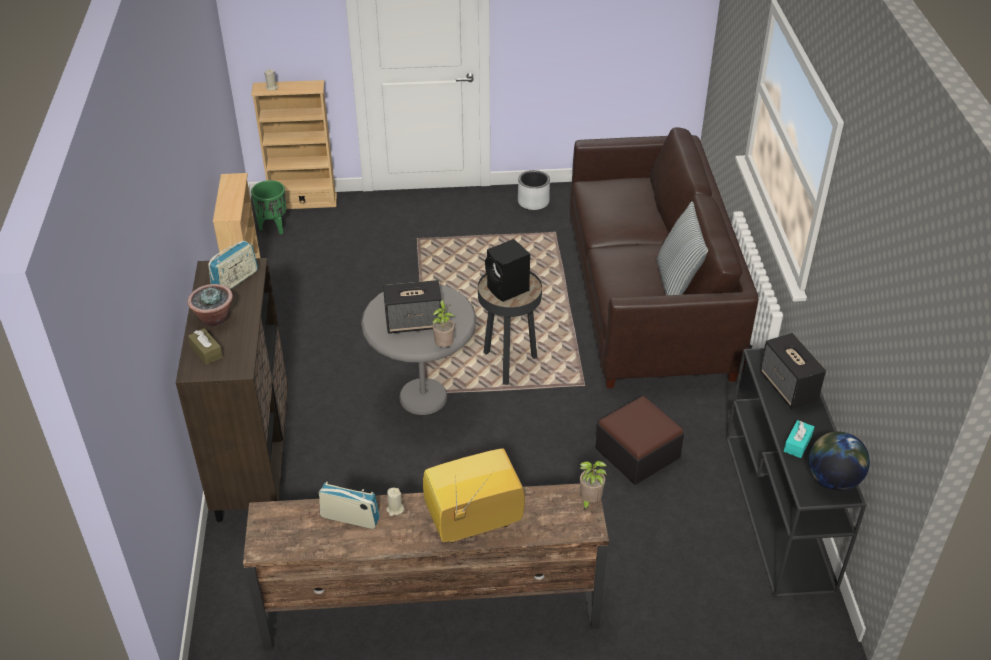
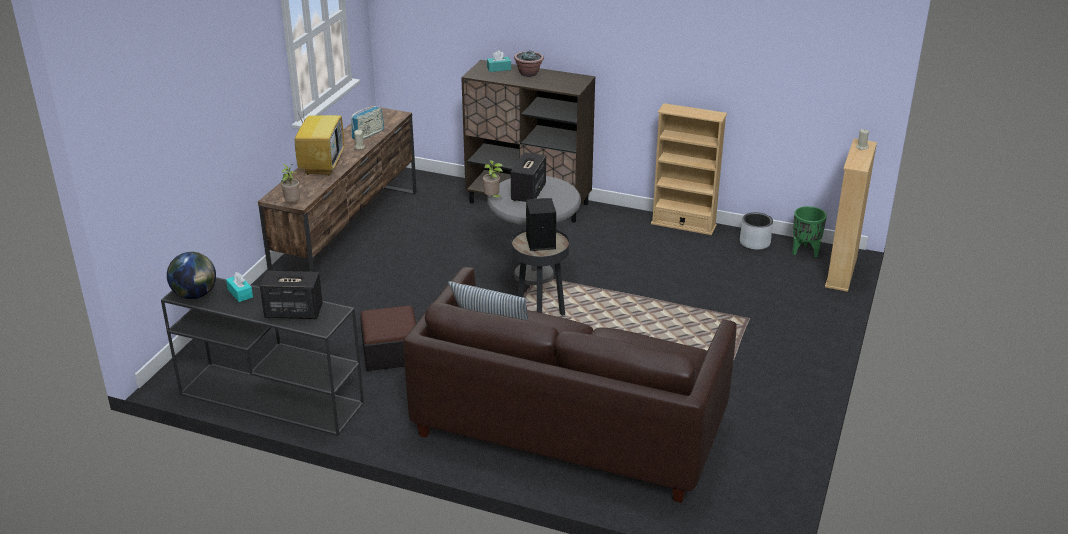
camera: 115 degrees right, 10 degrees down
brown tissue box [188,328,223,365] -> turquoise tissue box [487,50,511,72]
radio [208,240,258,290] -> none
grey planter [518,170,550,210] -> grey planter moved to [740,212,773,250]

